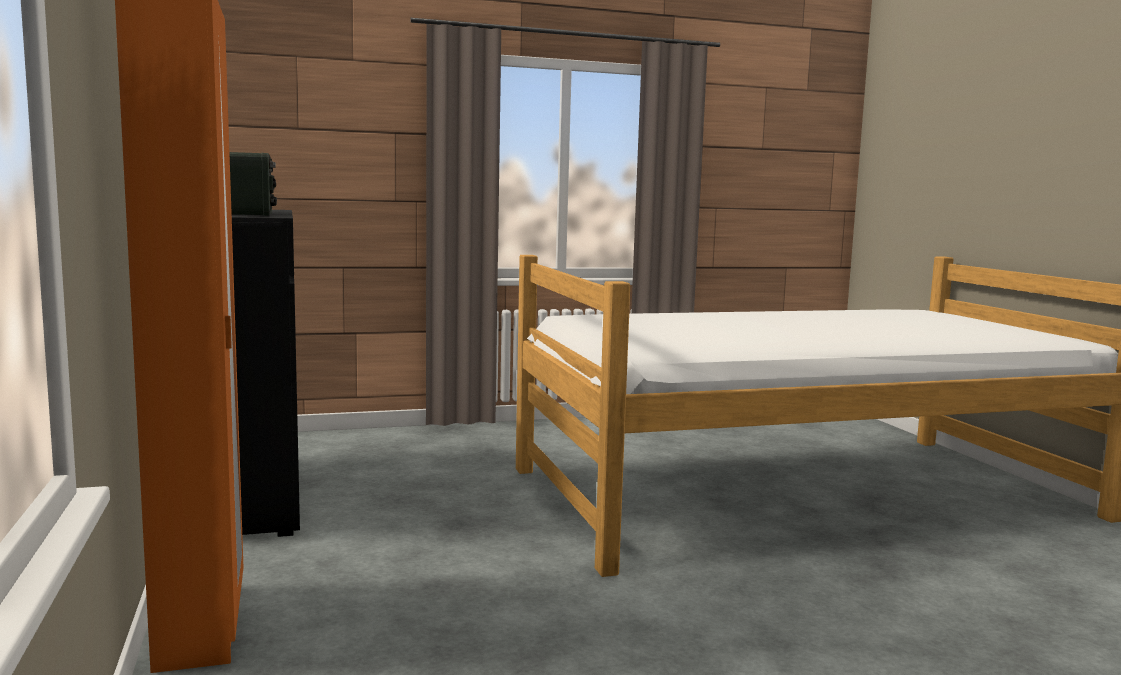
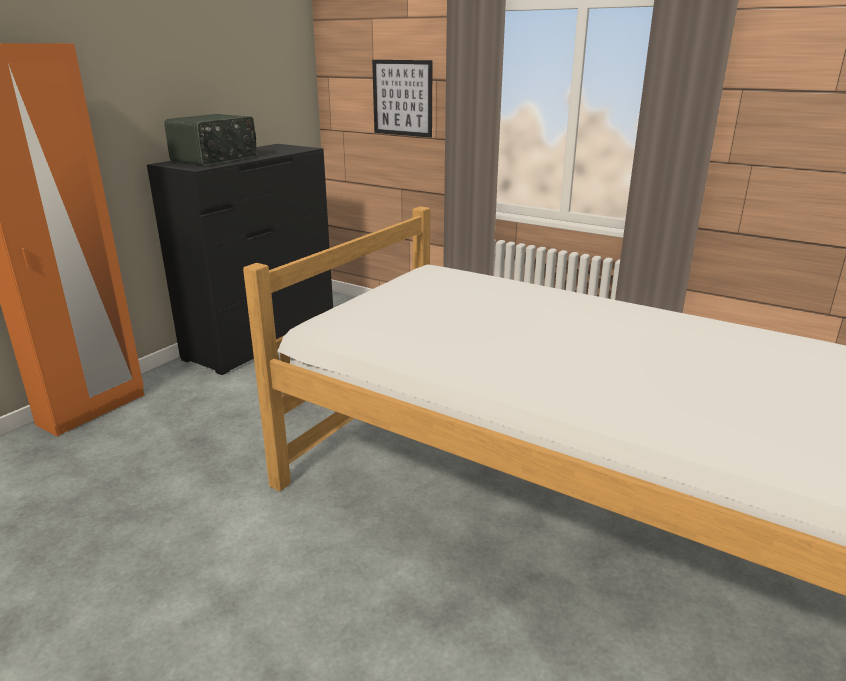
camera: 50 degrees right, 15 degrees up
none -> picture [372,60,432,138]

